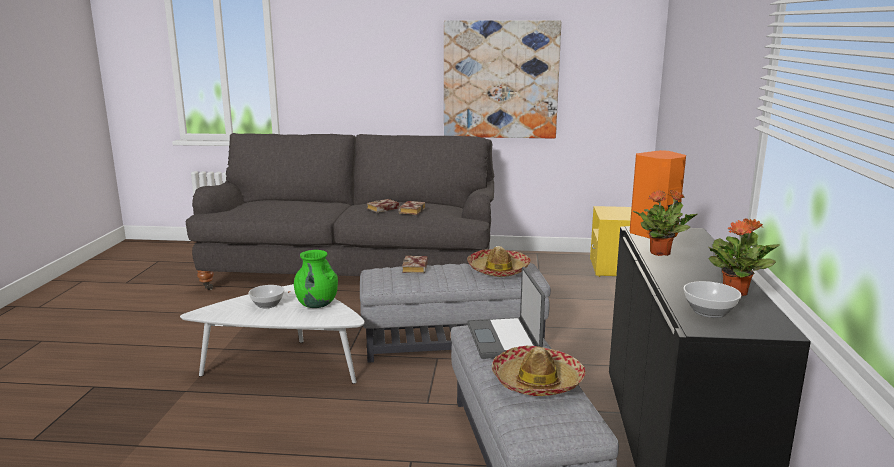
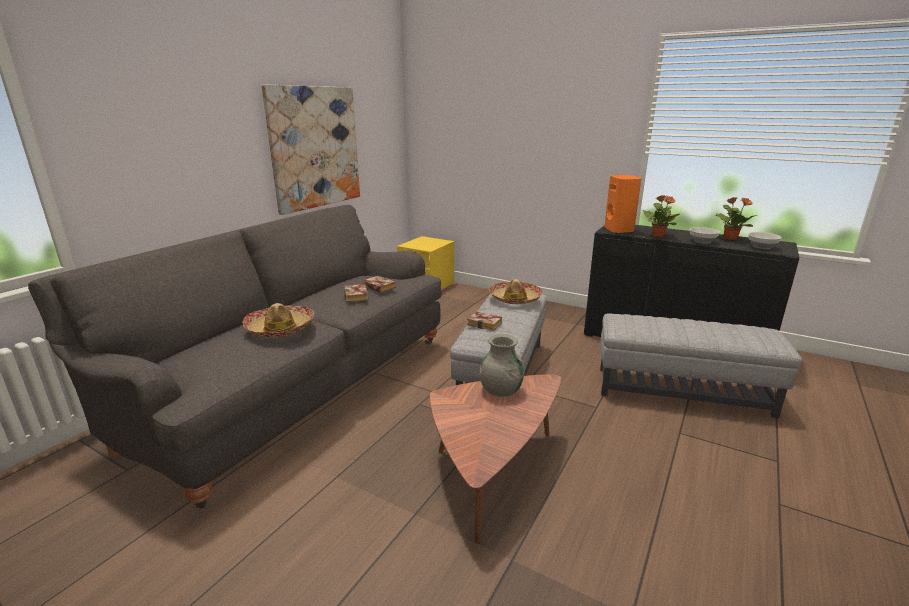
camera: 65 degrees left, 5 degrees up
white coffee table [180,284,365,384] -> brown coffee table [430,374,562,544]
bowl [249,285,284,308] -> bowl moved to [689,227,720,244]
green vase [294,250,338,308] -> grey vase [480,334,525,397]
laptop [467,267,545,359] -> none
hat [492,345,586,396] -> hat moved to [242,303,314,337]

